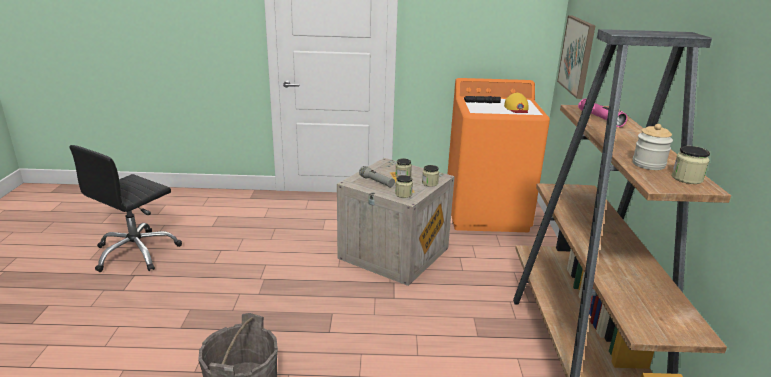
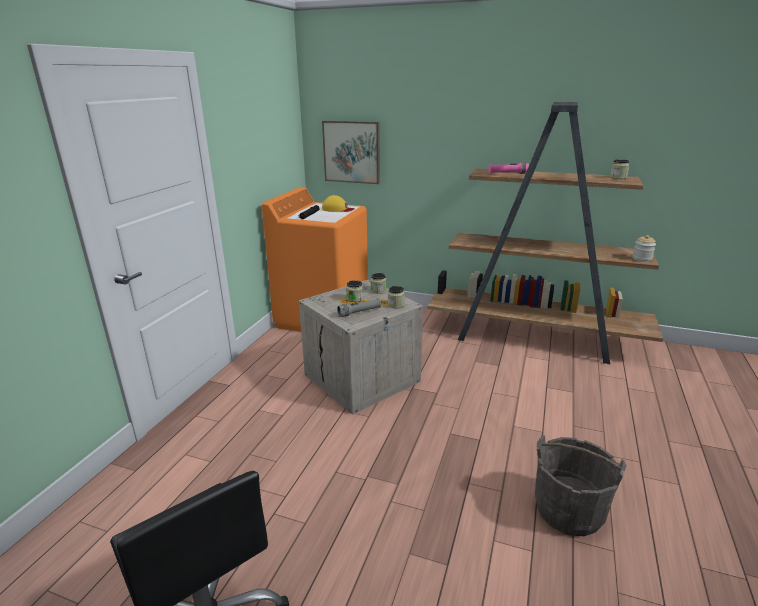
camera: 70 degrees left, 0 degrees up
jar [633,124,673,170] -> jar moved to [633,235,656,262]

